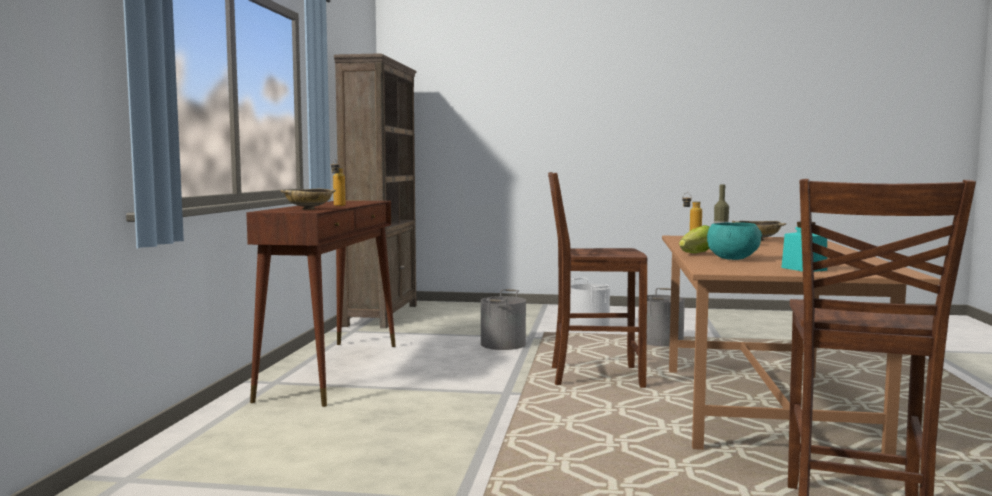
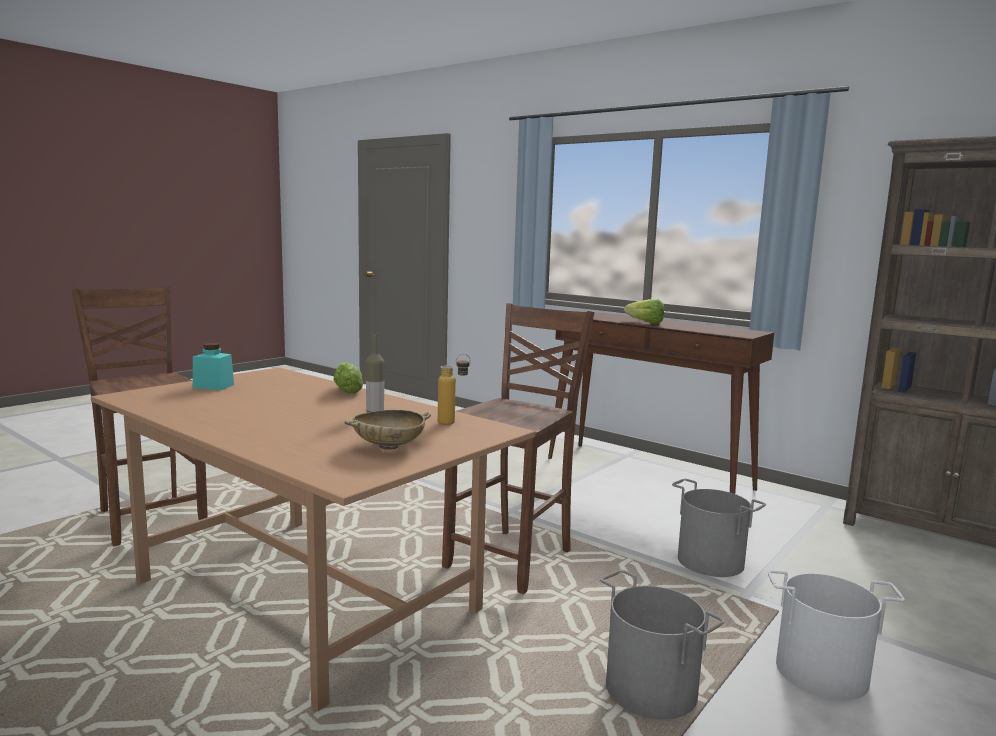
camera: 120 degrees right, 5 degrees up
beige bowl [280,189,336,210] -> none
bottle [331,159,345,206] -> lettuce [624,299,664,324]
turquoise bowl [707,222,762,260] -> none

